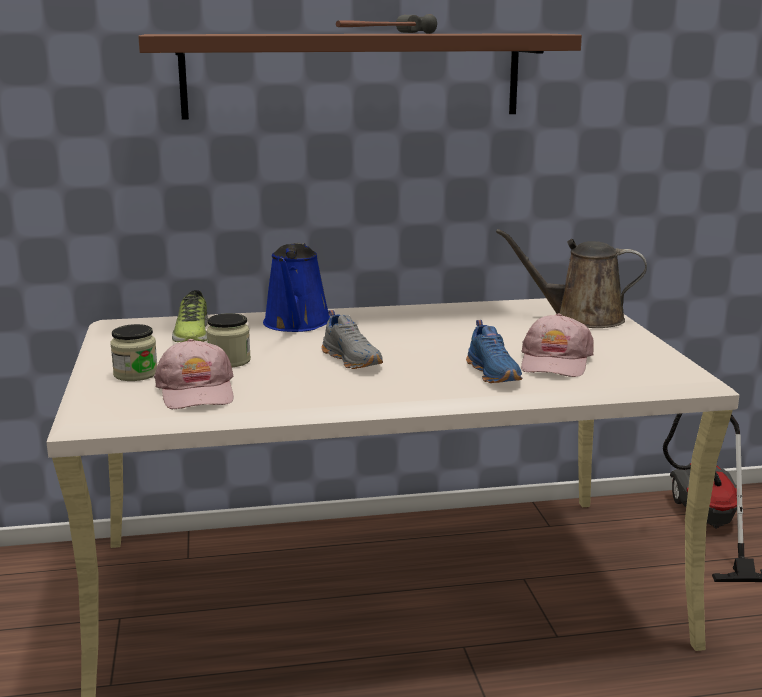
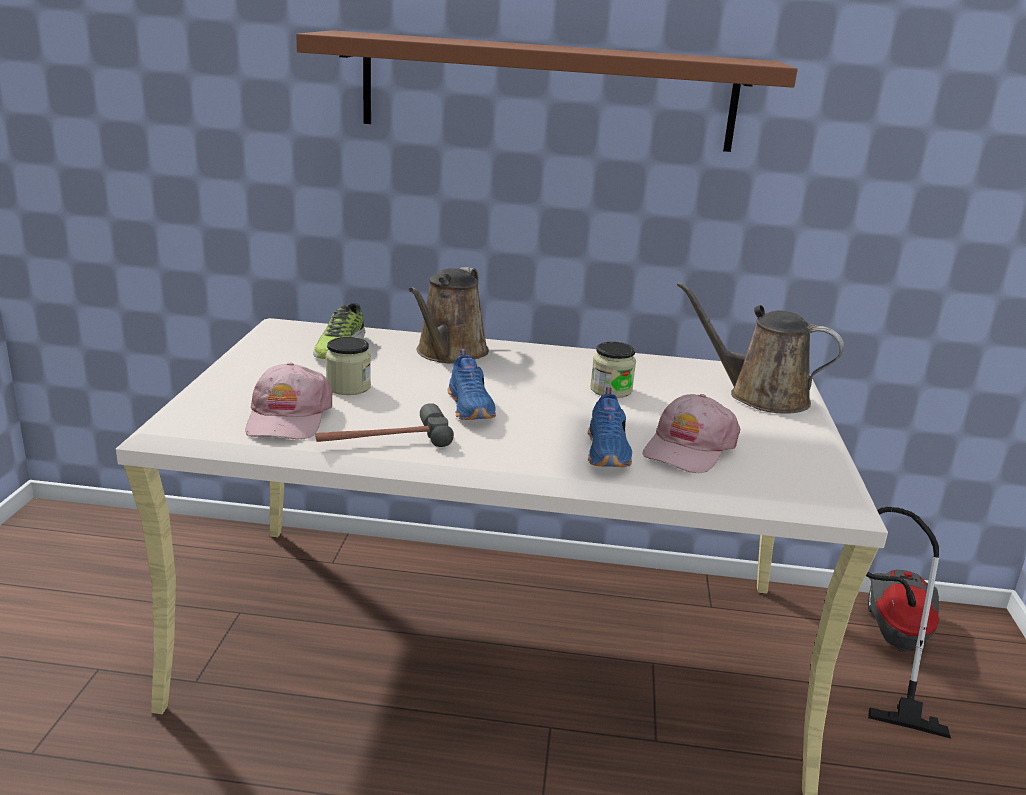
camera: 15 degrees right, 5 degrees up
jar [110,324,157,381] -> jar moved to [590,342,636,398]
blue watering can [263,243,330,332] -> brown watering can [408,267,489,364]
grey shoe [321,310,383,369] -> blue shoe [447,349,496,420]
hammer [336,14,437,34] -> hammer moved to [315,403,454,447]

